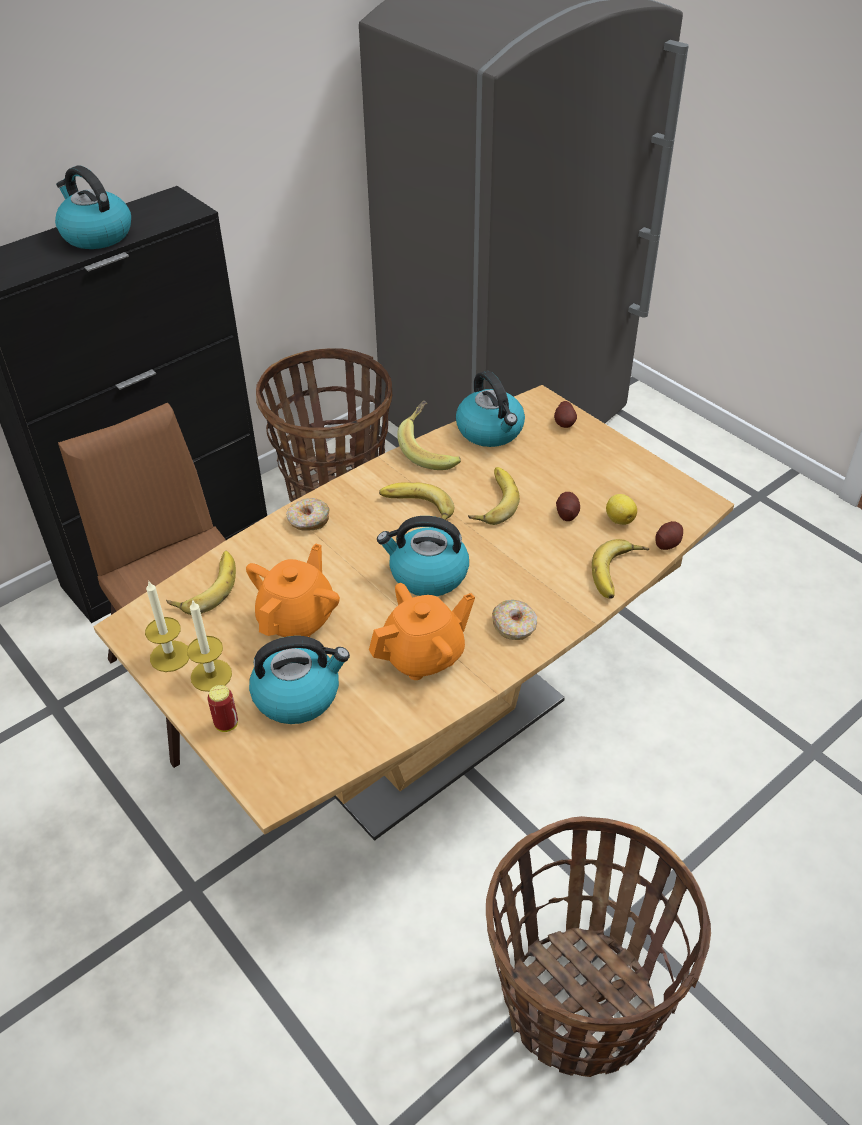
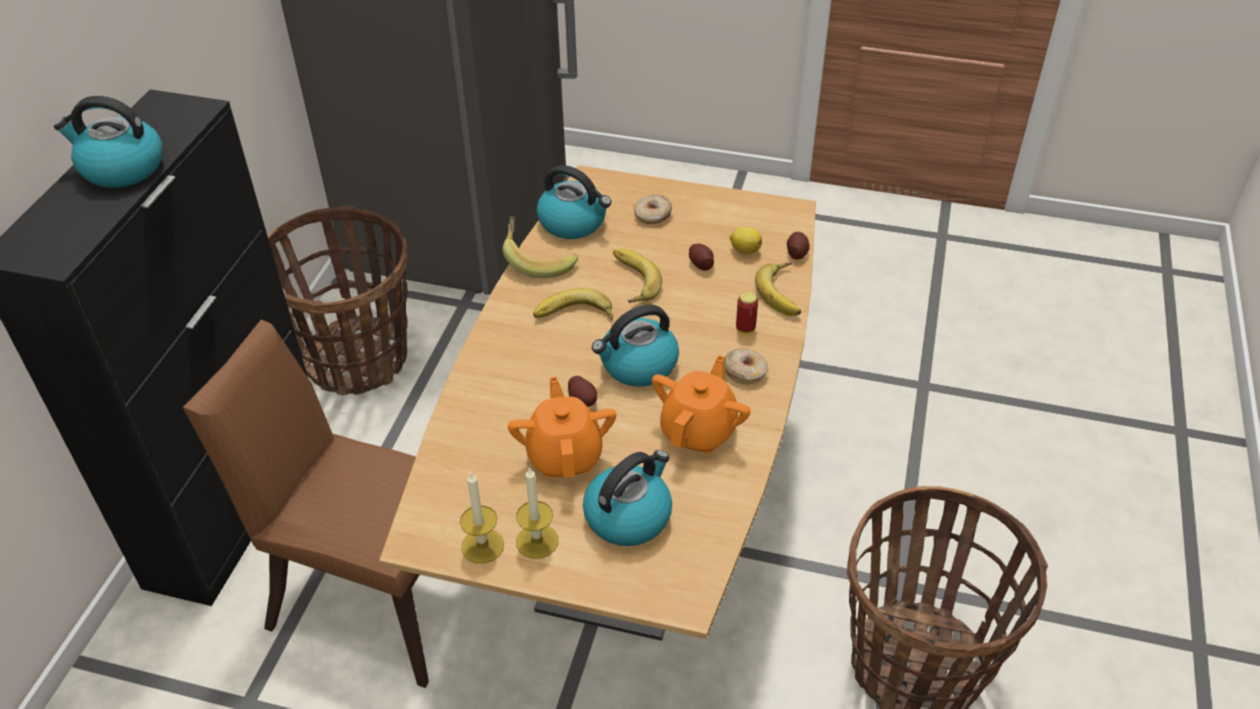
camera: 35 degrees left, 0 degrees up
banana [166,551,236,615] -> none
can [207,685,238,732] -> can moved to [736,291,758,334]
donut [286,498,330,531] -> donut moved to [634,194,672,224]
potato [554,401,577,428] -> potato moved to [568,376,597,407]

